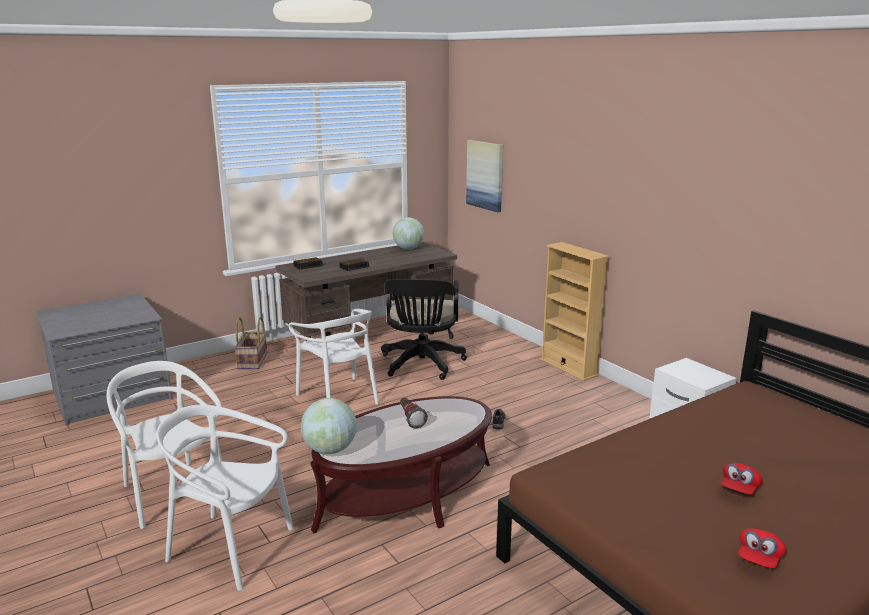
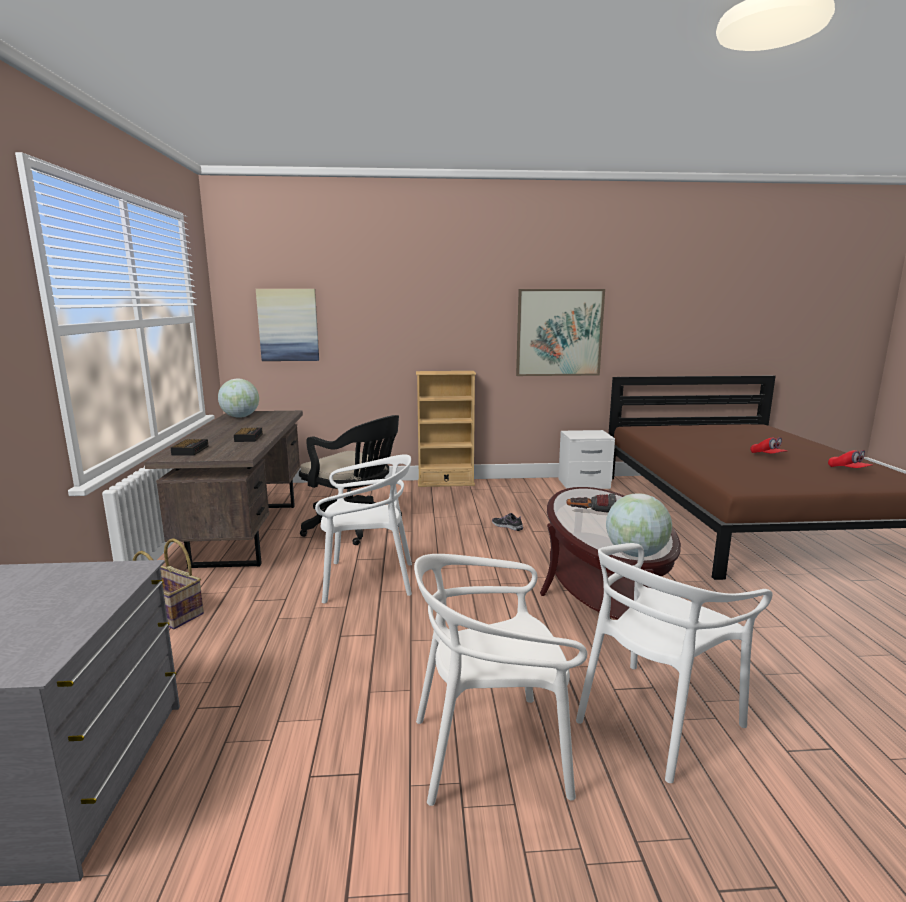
camera: 60 degrees left, 5 degrees down
none -> picture [516,289,605,376]

